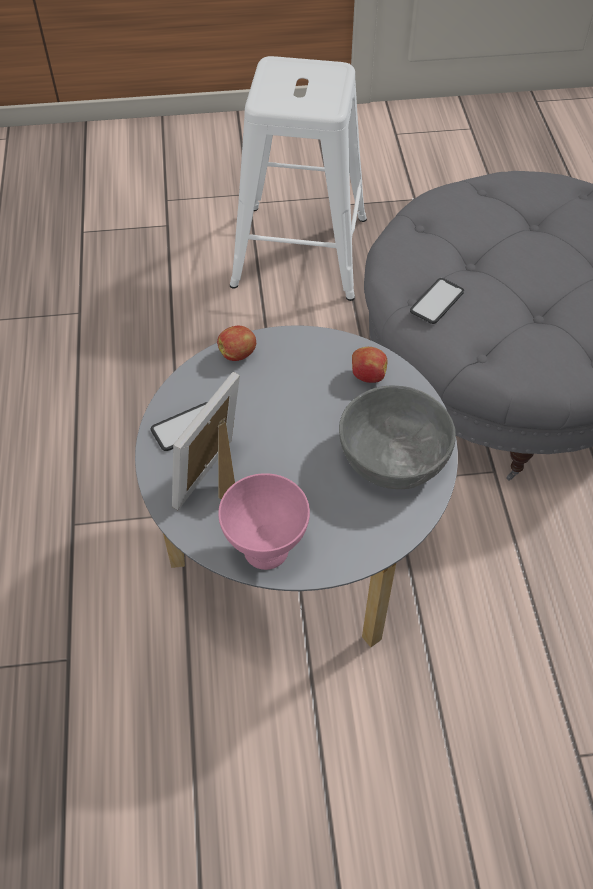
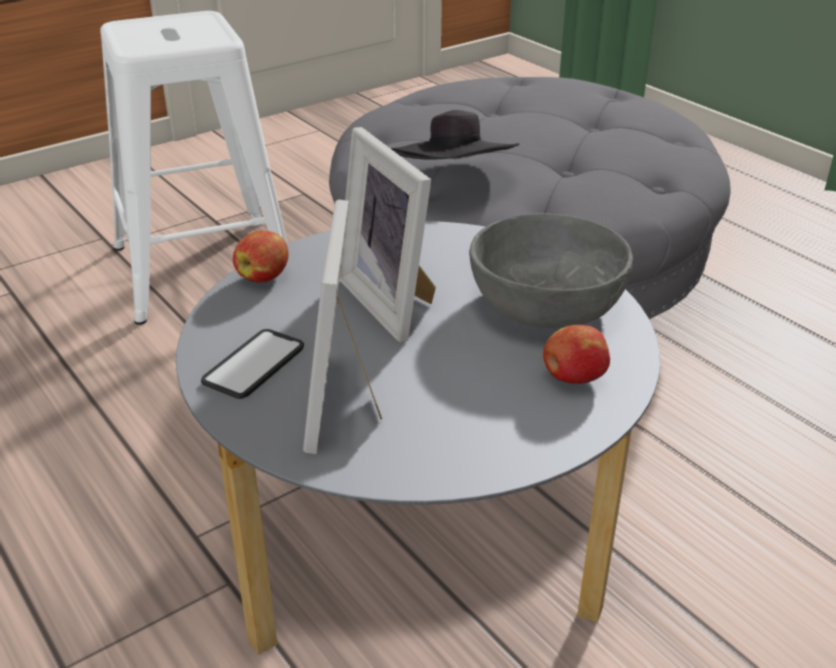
camera: 30 degrees left, 20 degrees down
pink bowl [218,473,310,570] -> none
apple [352,347,387,383] -> apple moved to [543,325,610,384]
phone [410,278,464,324] -> black hat [391,110,520,160]
none -> picture frame [339,127,436,342]

